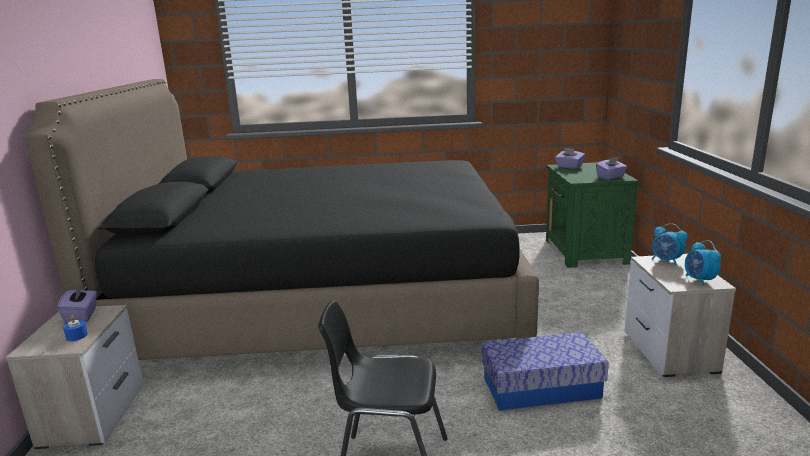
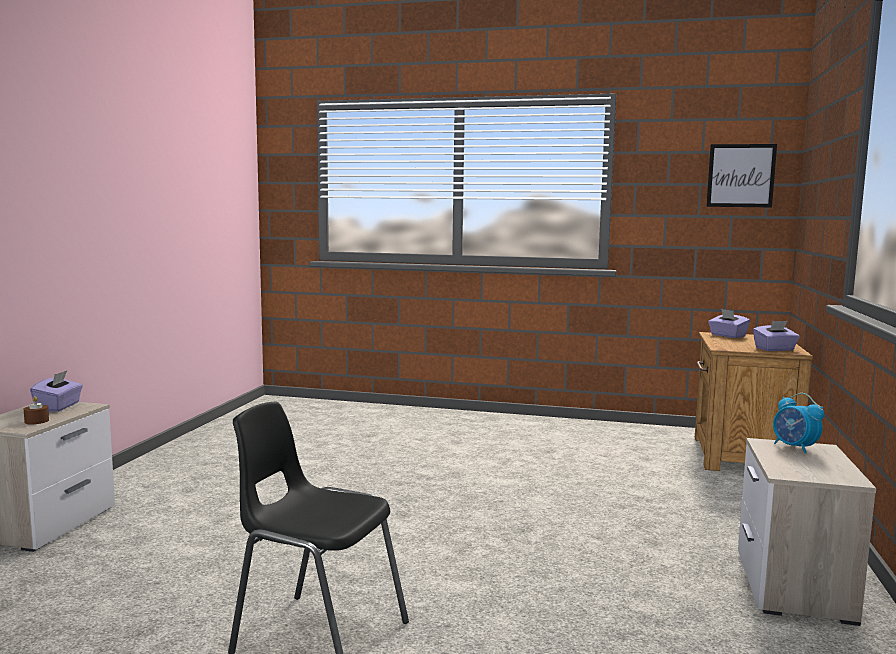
camera: 15 degrees right, 10 degrees down
black bed [24,79,539,360] -> none
blue candle [63,316,88,341] -> brown candle [24,396,49,424]
storage box [482,332,609,411] -> none
green nightstand [546,162,639,268] -> brown nightstand [695,332,813,471]
alarm clock [685,240,721,286] -> none
none -> picture [706,144,777,207]

